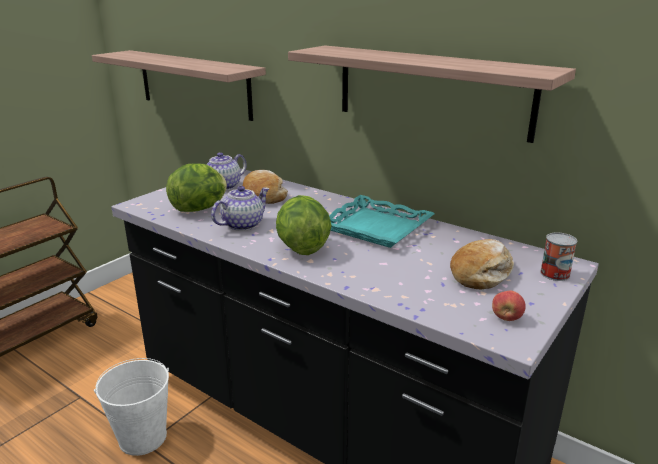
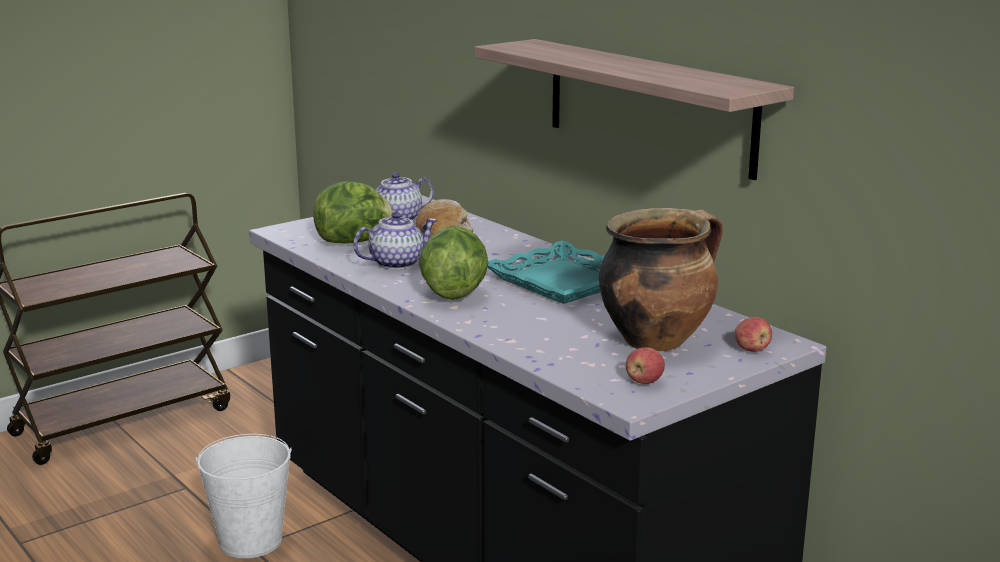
camera: 15 degrees right, 5 degrees down
shelf [92,50,266,121] -> none
bread [450,239,514,289] -> cooking pot [599,208,723,351]
can [540,232,577,281] -> apple [734,317,772,352]

